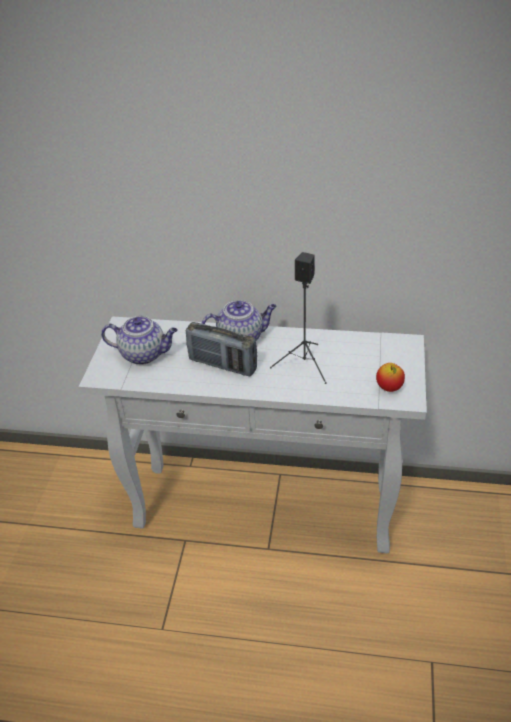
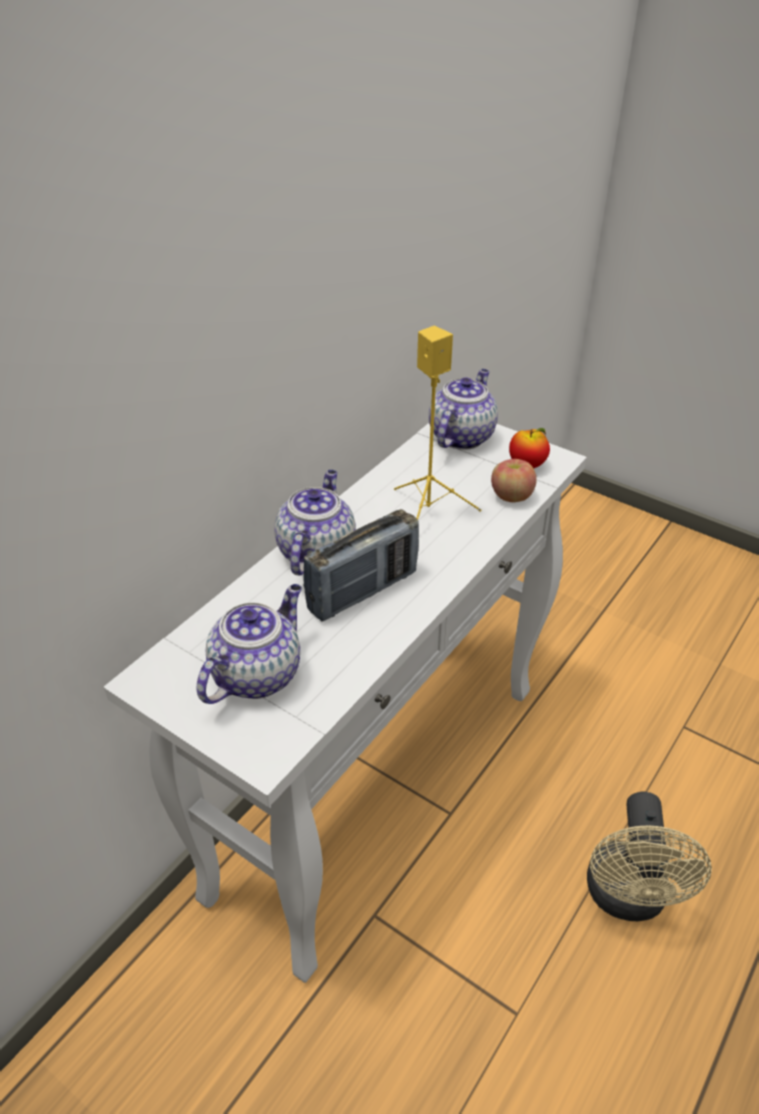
camera: 65 degrees left, 0 degrees up
black speaker [270,252,327,384] -> yellow speaker [394,326,481,520]
none -> teapot [429,369,498,450]
none -> apple [491,459,537,502]
none -> beige fan [587,792,712,921]

